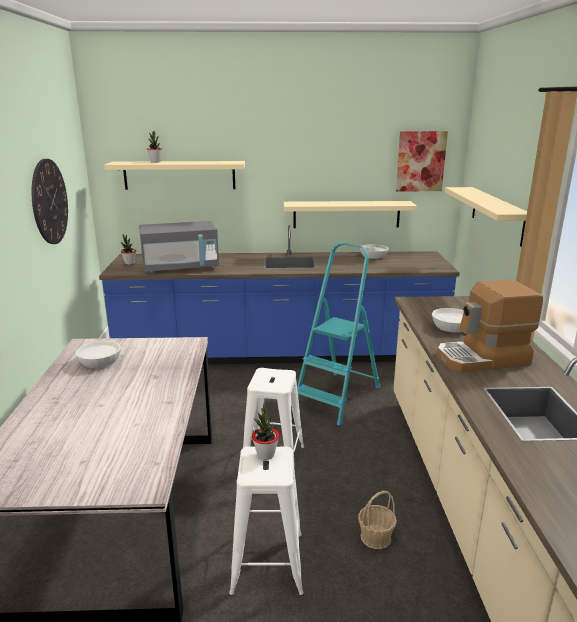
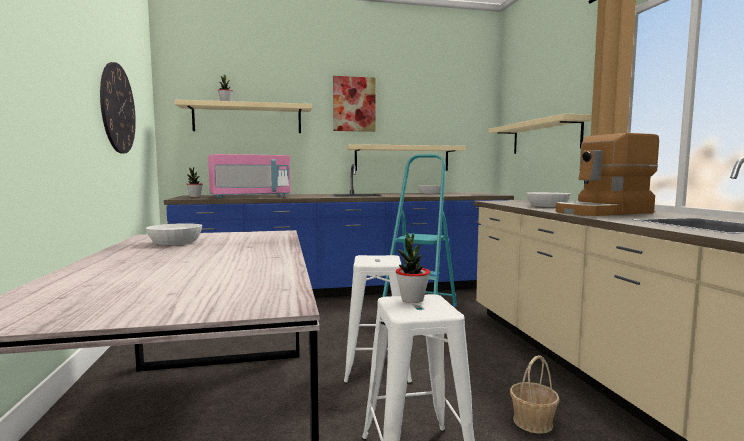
camera: 10 degrees left, 15 degrees down
grey microwave [139,221,219,273] -> pink microwave [208,154,291,199]
picture [396,131,448,191] -> picture moved to [333,76,375,132]

